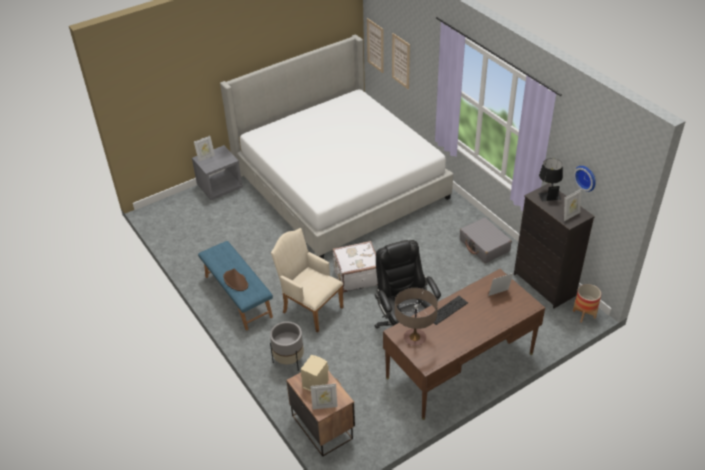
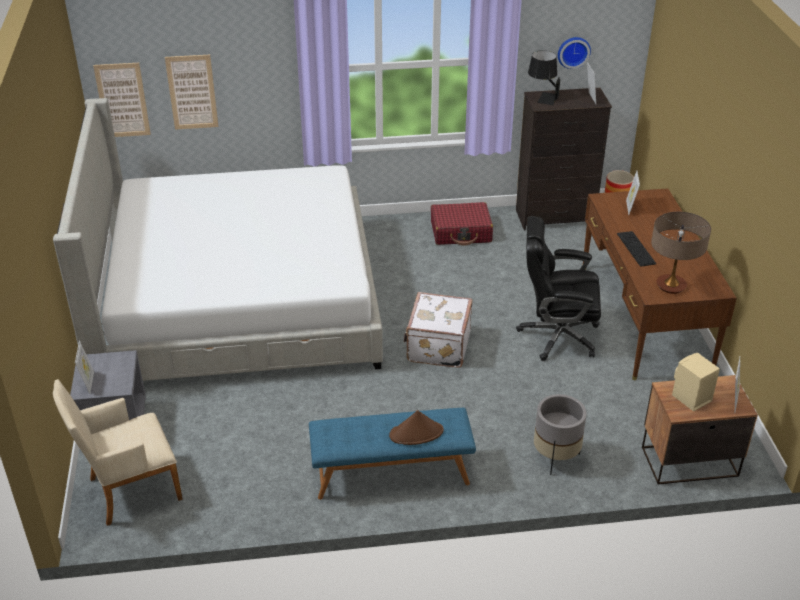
camera: 65 degrees left, 5 degrees down
beige armchair [271,228,343,333] -> beige armchair moved to [53,379,183,526]
grey suitcase [460,217,512,263] -> red suitcase [431,202,493,245]

